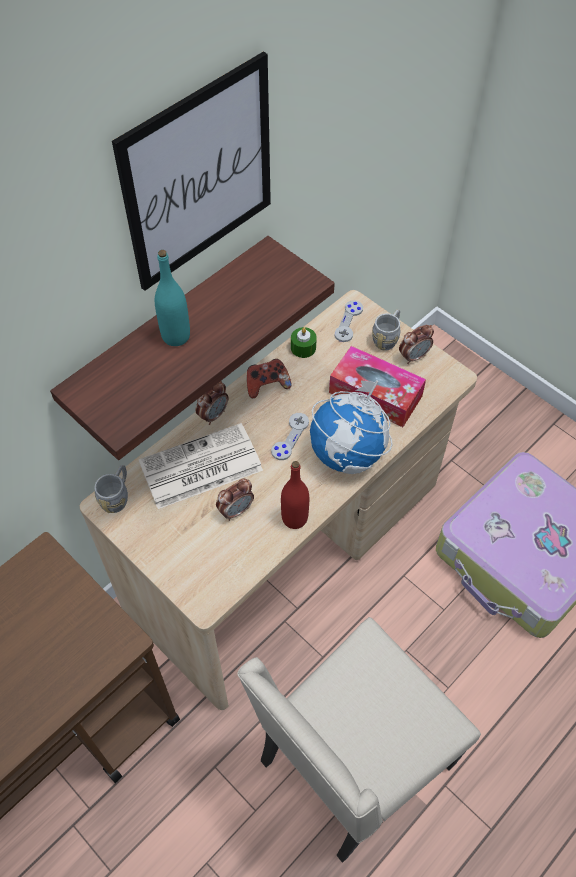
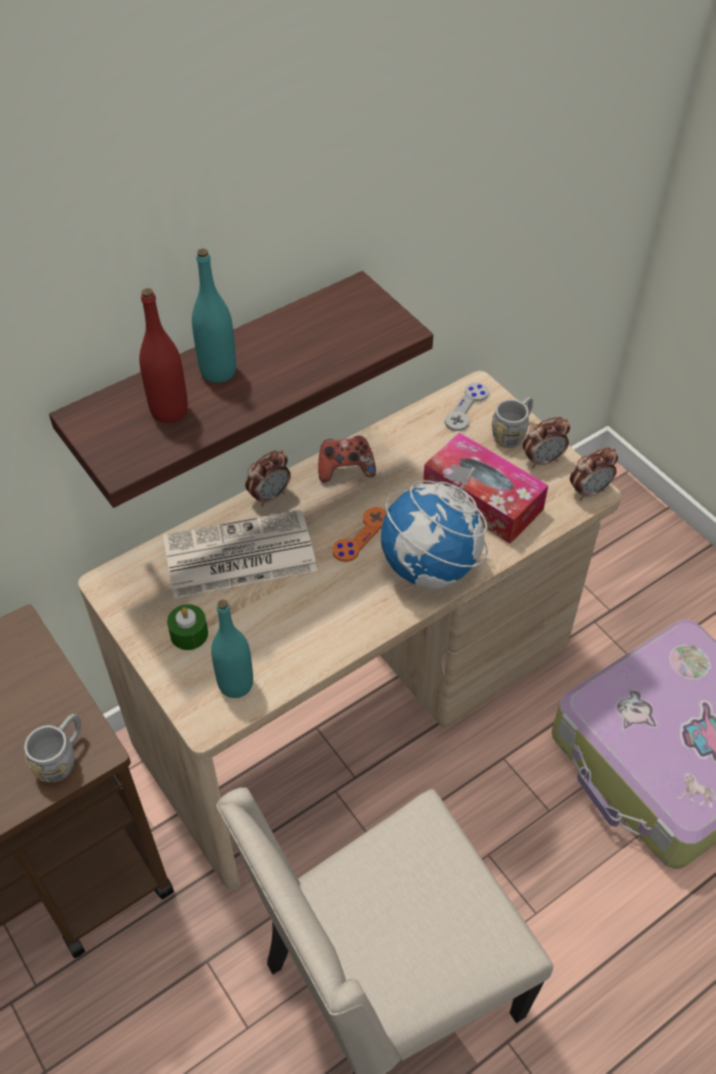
camera: 10 degrees right, 5 degrees down
grey mug [94,465,128,513] -> grey mug moved to [24,714,81,782]
picture [112,51,271,291] -> none
alarm clock [216,479,254,521] -> alarm clock moved to [570,447,618,500]
grey game controller [271,413,309,460] -> orange game controller [333,507,387,562]
red bottle [281,461,309,529] -> red bottle moved to [139,288,188,423]
green candle [291,327,317,358] -> green candle moved to [167,604,208,650]
none -> turquoise bottle [211,599,253,698]

